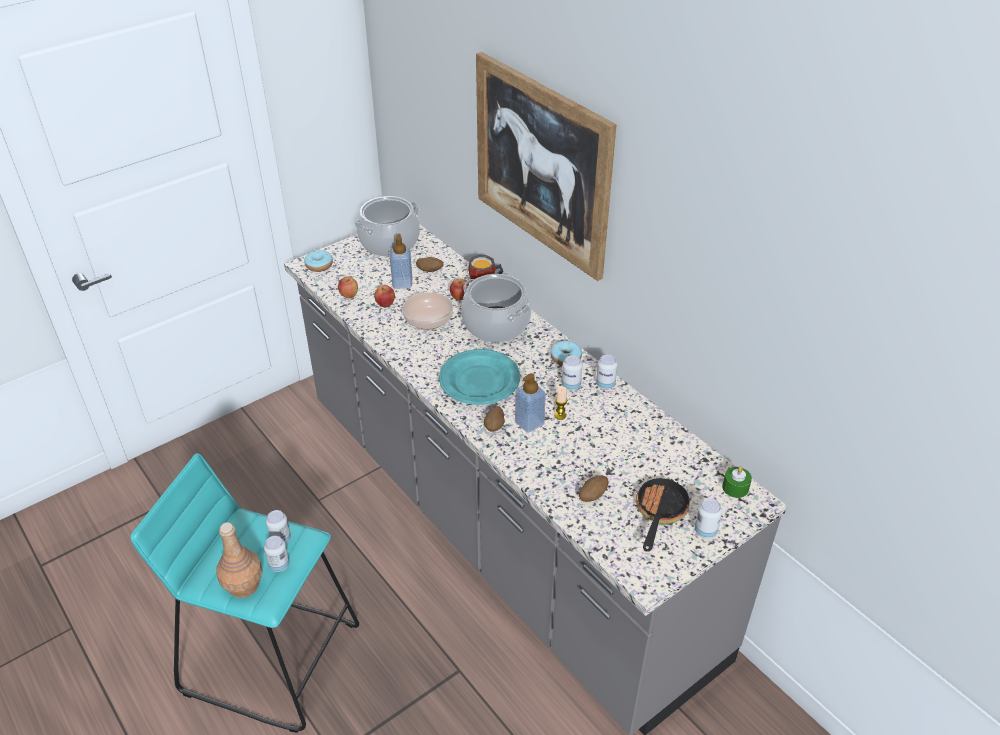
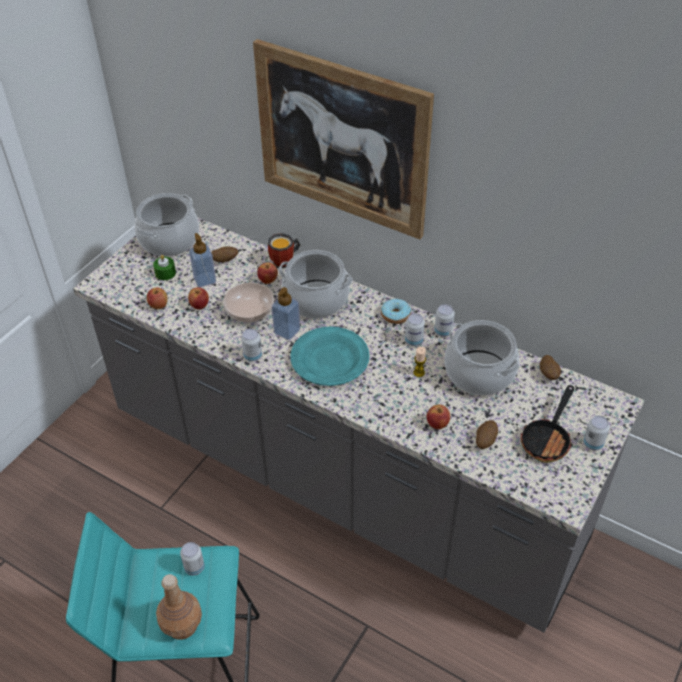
camera: 20 degrees left, 5 degrees up
can [264,536,290,572] -> can moved to [241,329,262,362]
donut [304,250,333,272] -> none
potato [484,406,505,432] -> potato moved to [540,355,561,380]
soap dispenser [515,373,546,433] -> soap dispenser moved to [272,287,300,340]
frying pan [636,469,691,551] -> frying pan turned 150 degrees counterclockwise [521,385,574,463]
green candle [722,466,752,498] -> green candle moved to [153,255,176,281]
none -> apple [427,405,450,429]
none -> cooking pot [445,320,519,395]

